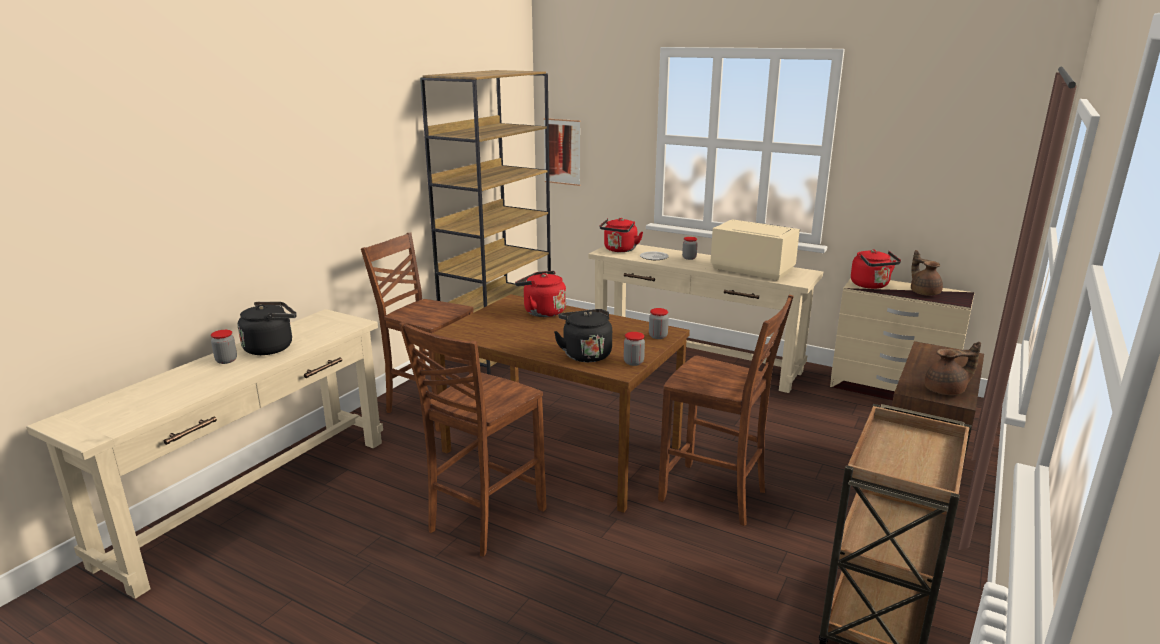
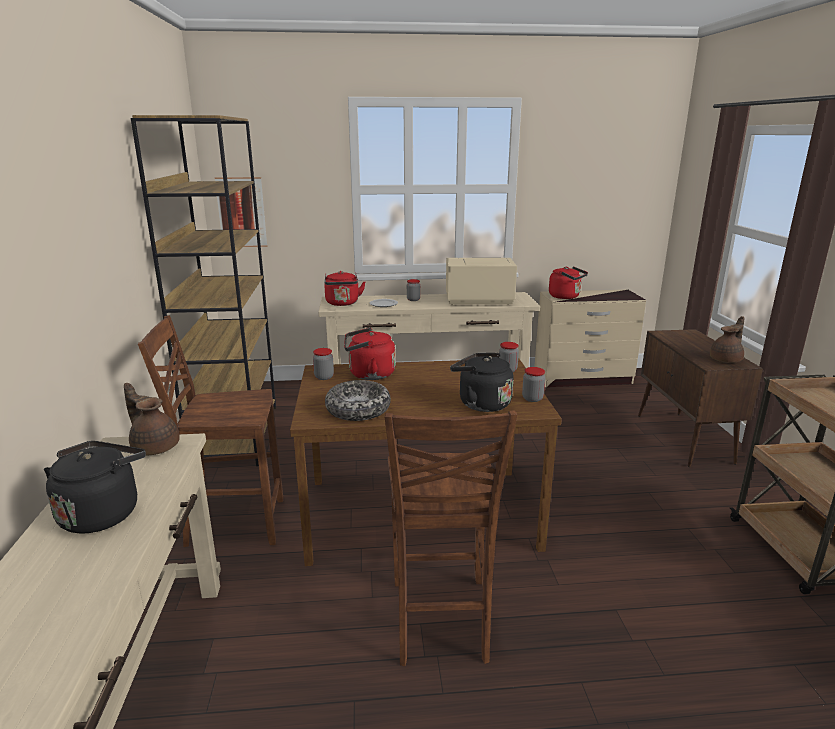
camera: 35 degrees left, 0 degrees up
jar [211,330,237,364] -> jar moved to [313,348,334,380]
brown chair [658,295,793,526] -> none
brown teapot [911,250,943,296] -> brown teapot moved to [124,383,180,455]
none -> bowl [325,380,391,421]

